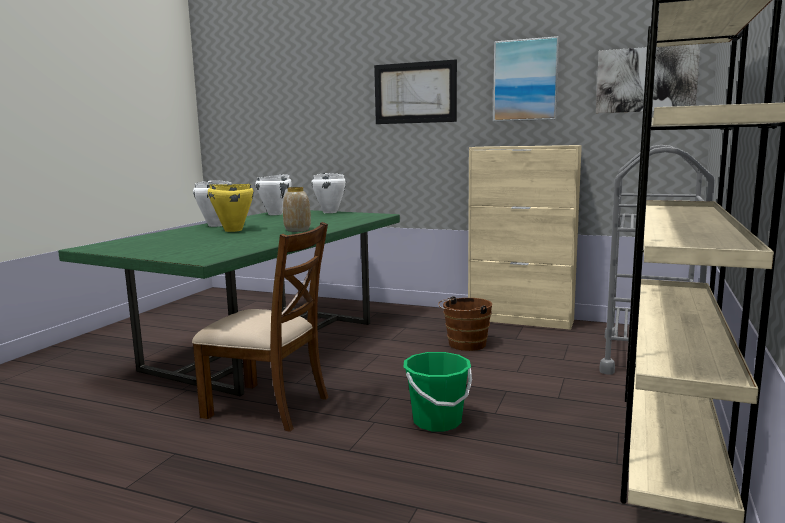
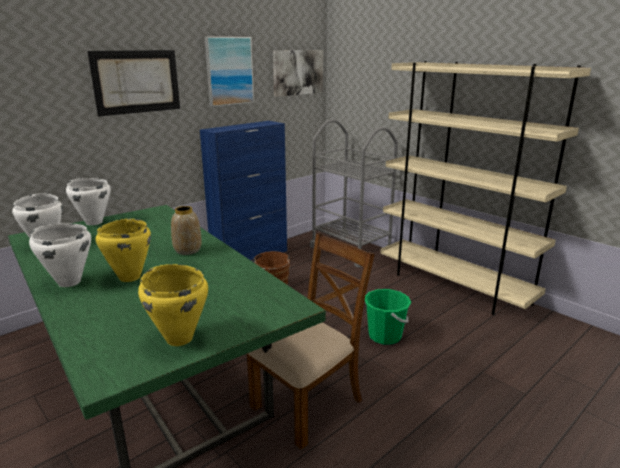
camera: 65 degrees left, 10 degrees up
beige cabinet [468,145,582,330] -> blue cabinet [200,121,287,262]
none -> yellow cooking pot [138,264,208,346]

